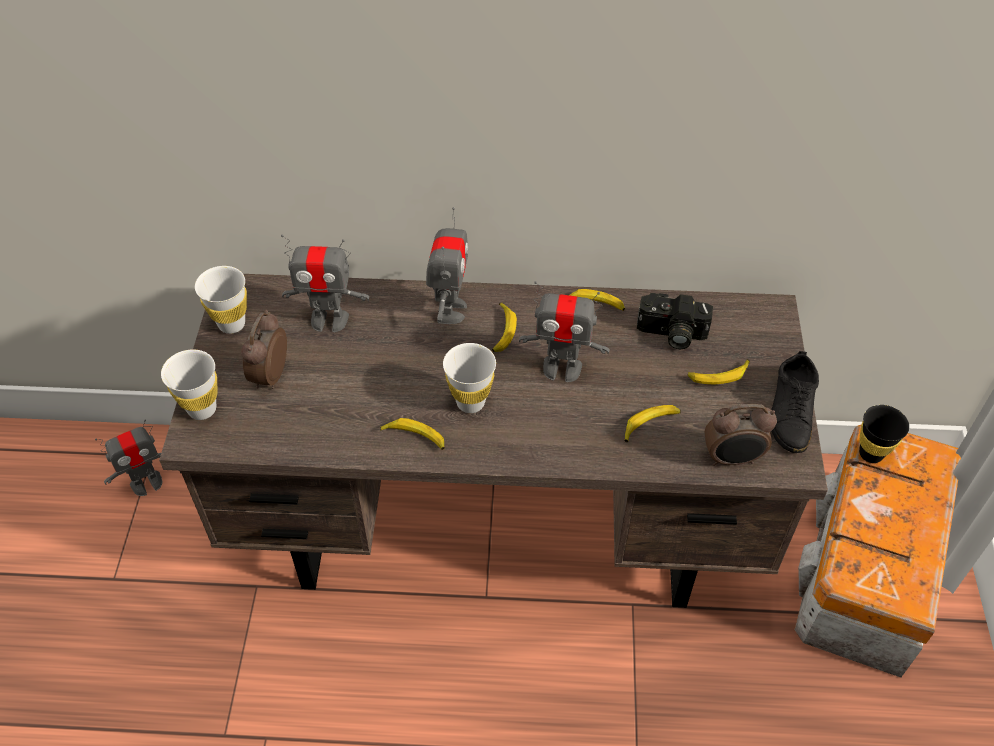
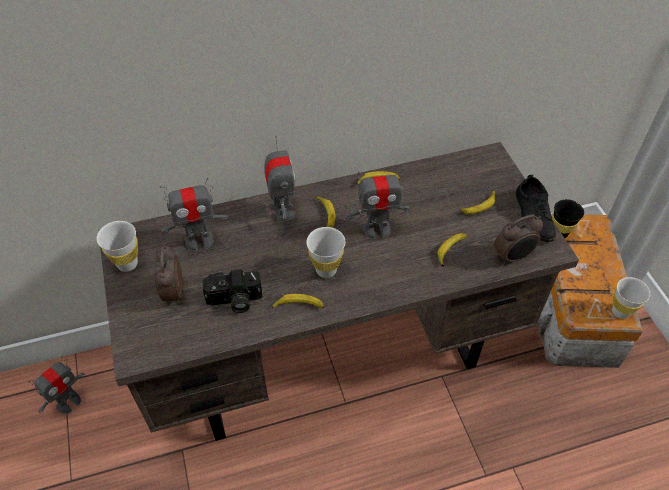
camera: 20 degrees left, 0 degrees up
white cup [161,349,218,420] -> white cup moved to [612,277,650,319]
camera [637,293,713,349] -> camera moved to [202,269,262,313]

